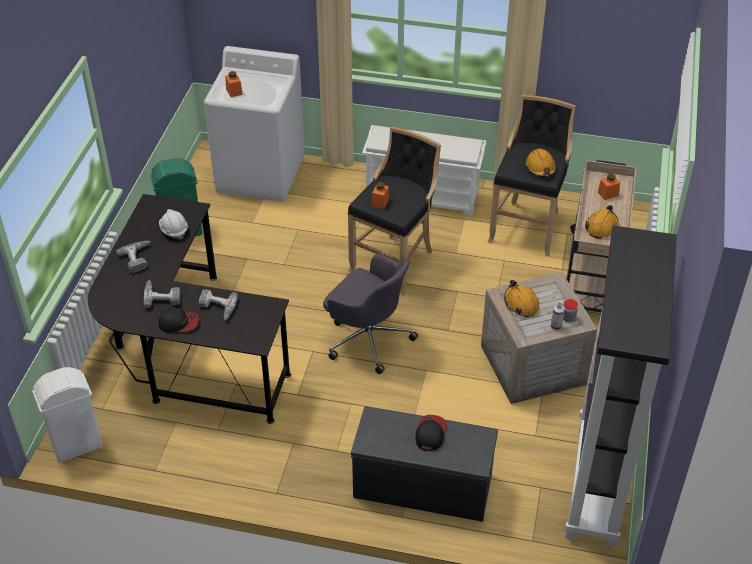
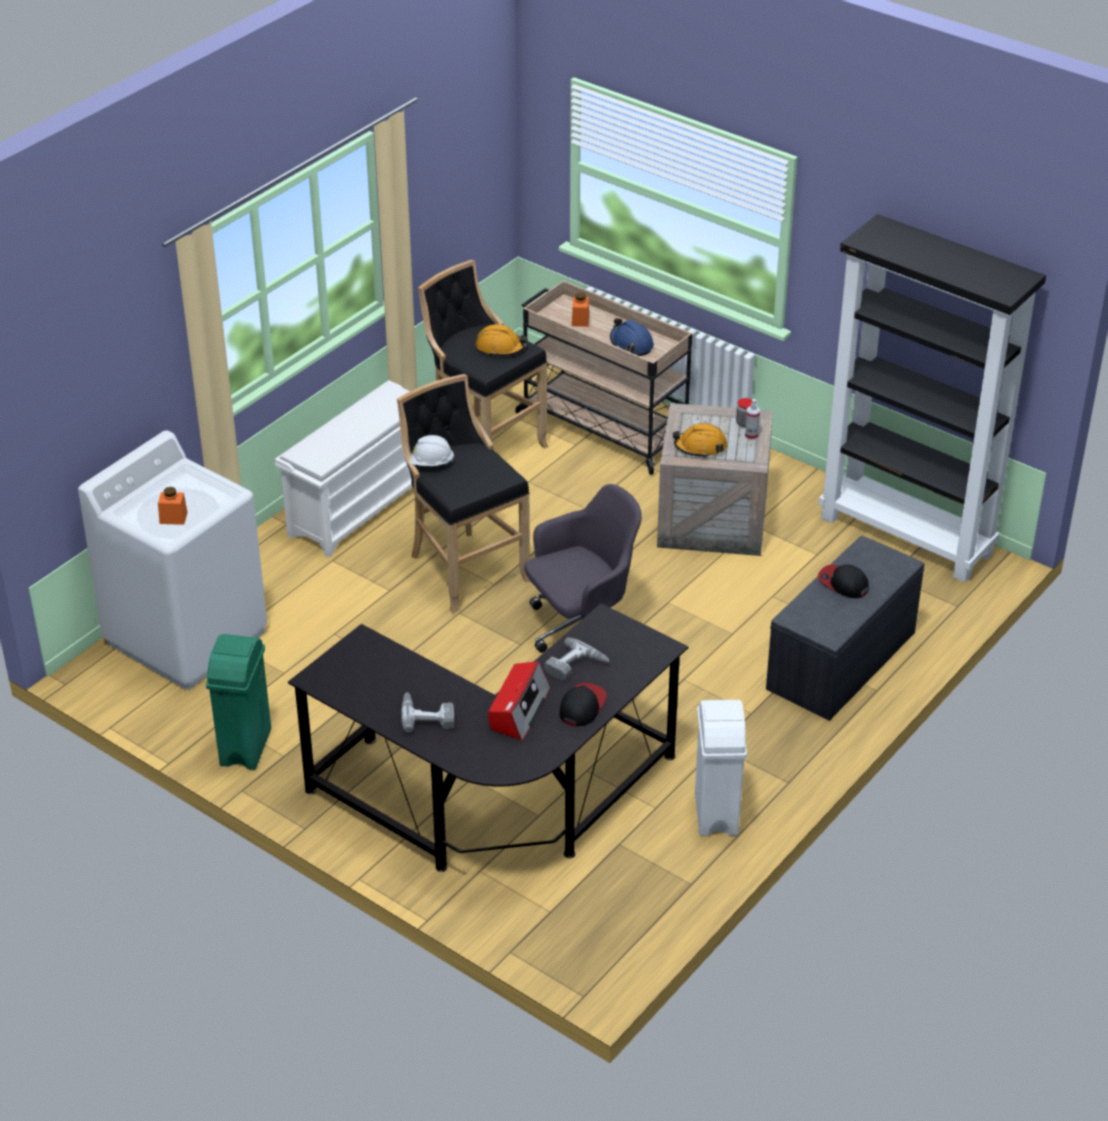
camera: 65 degrees left, 5 degrees down
white trash can [32,367,103,463] -> white trash can moved to [695,700,747,836]
power drill [144,280,181,308] -> radio [488,661,550,741]
white hard hat [159,209,188,240] -> white hard hat moved to [409,435,454,466]
orange jar [371,182,389,209] -> none
orange hard hat [585,205,618,239] -> blue hard hat [610,318,654,356]

